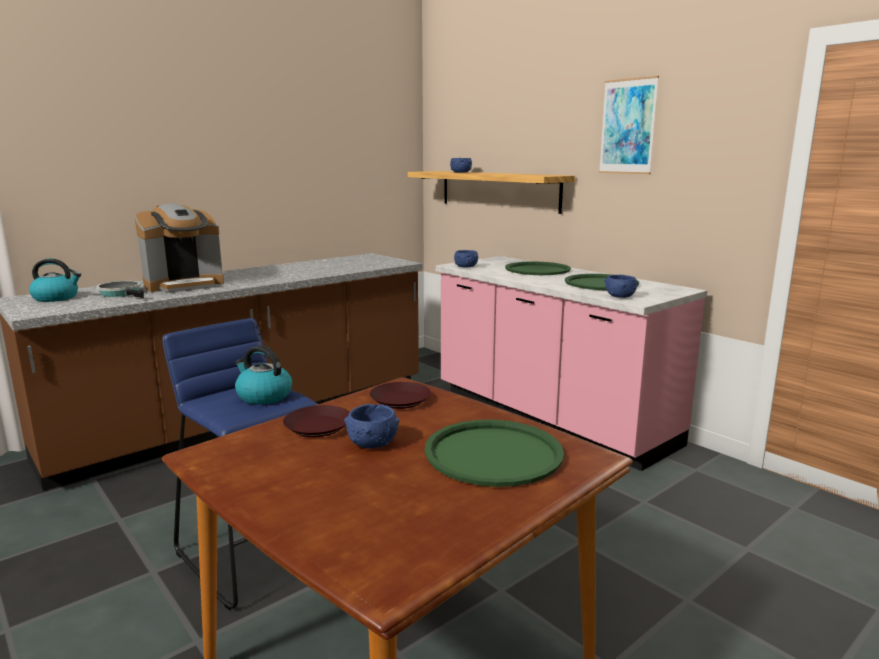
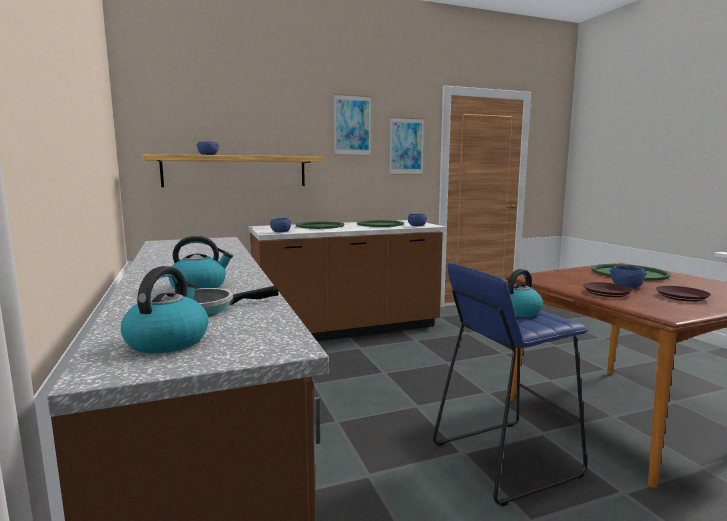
camera: 70 degrees left, 5 degrees down
coffee machine [135,204,224,293] -> kettle [168,236,233,289]
brown plate [370,382,431,409] -> brown plate moved to [656,286,711,302]
pink counter [436,256,707,471] -> brown counter [249,220,446,341]
none -> picture [389,117,424,175]

